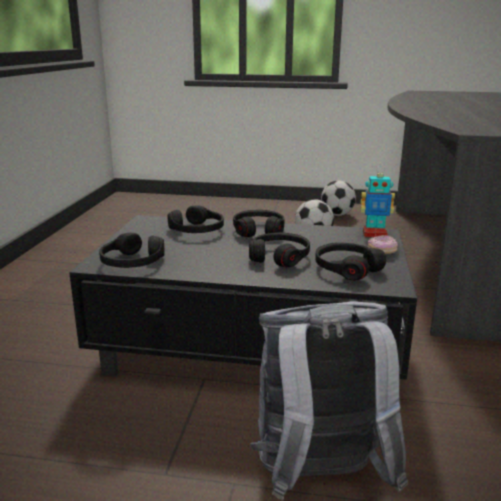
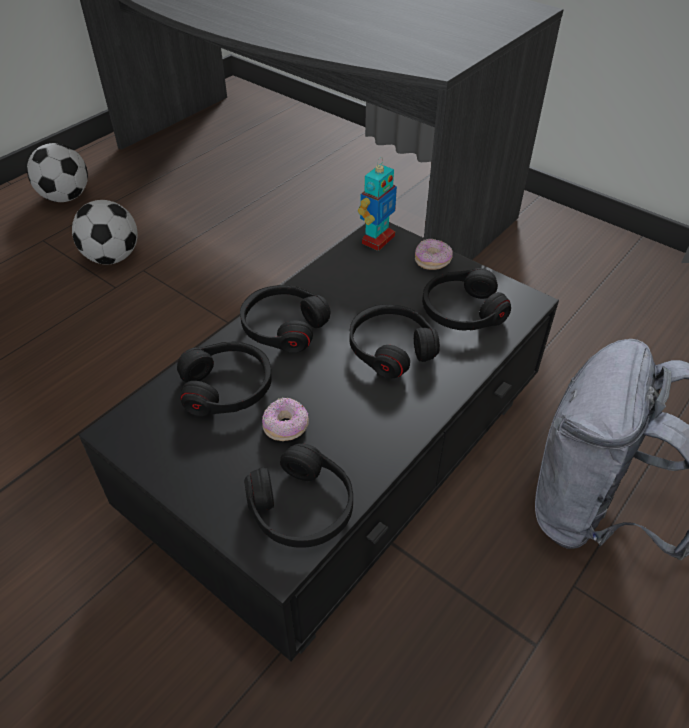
camera: 60 degrees left, 25 degrees up
none -> donut [262,397,309,441]

